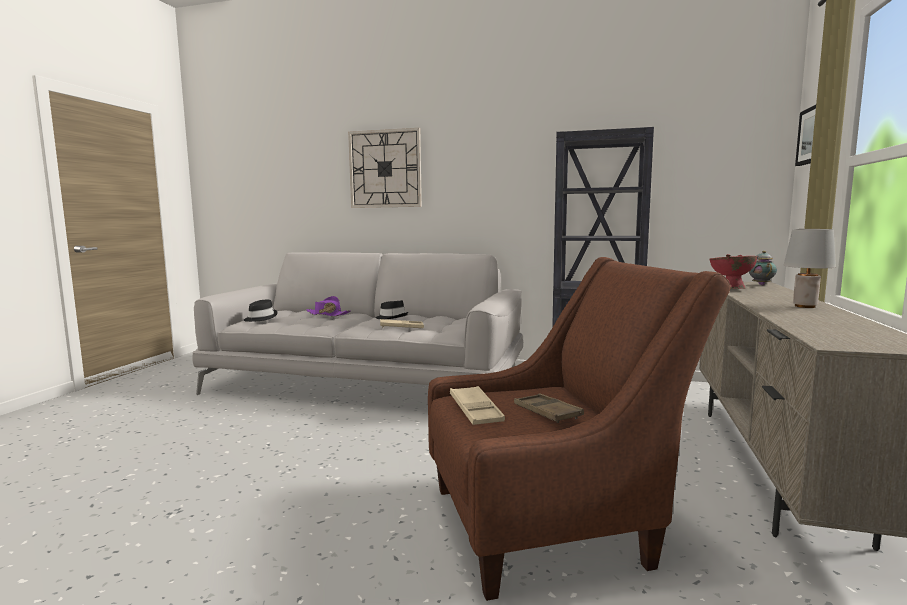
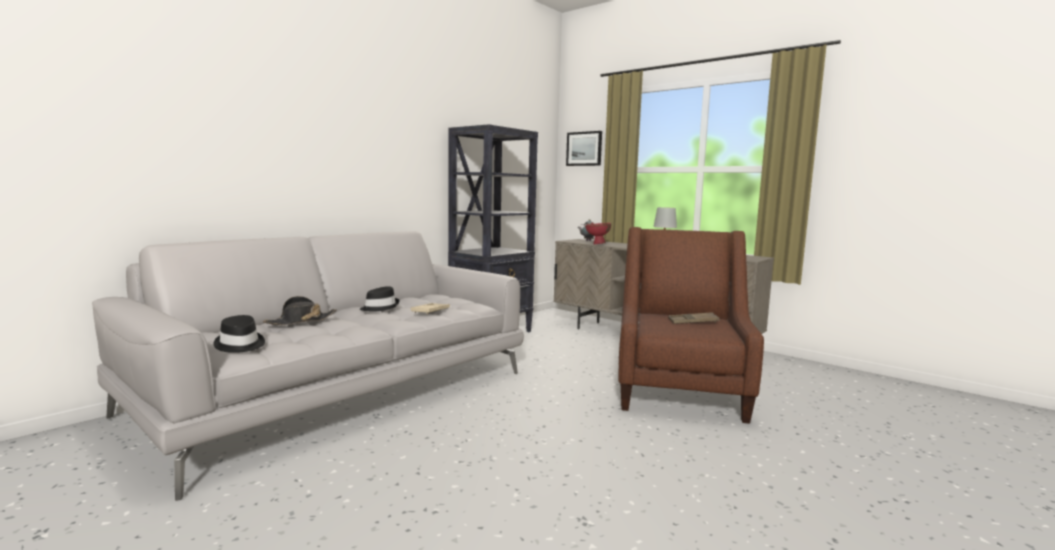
camera: 65 degrees left, 0 degrees up
purple hat [306,296,351,316] -> black hat [263,296,337,325]
wall clock [348,128,422,208] -> none
beige tray [450,386,505,425] -> none

